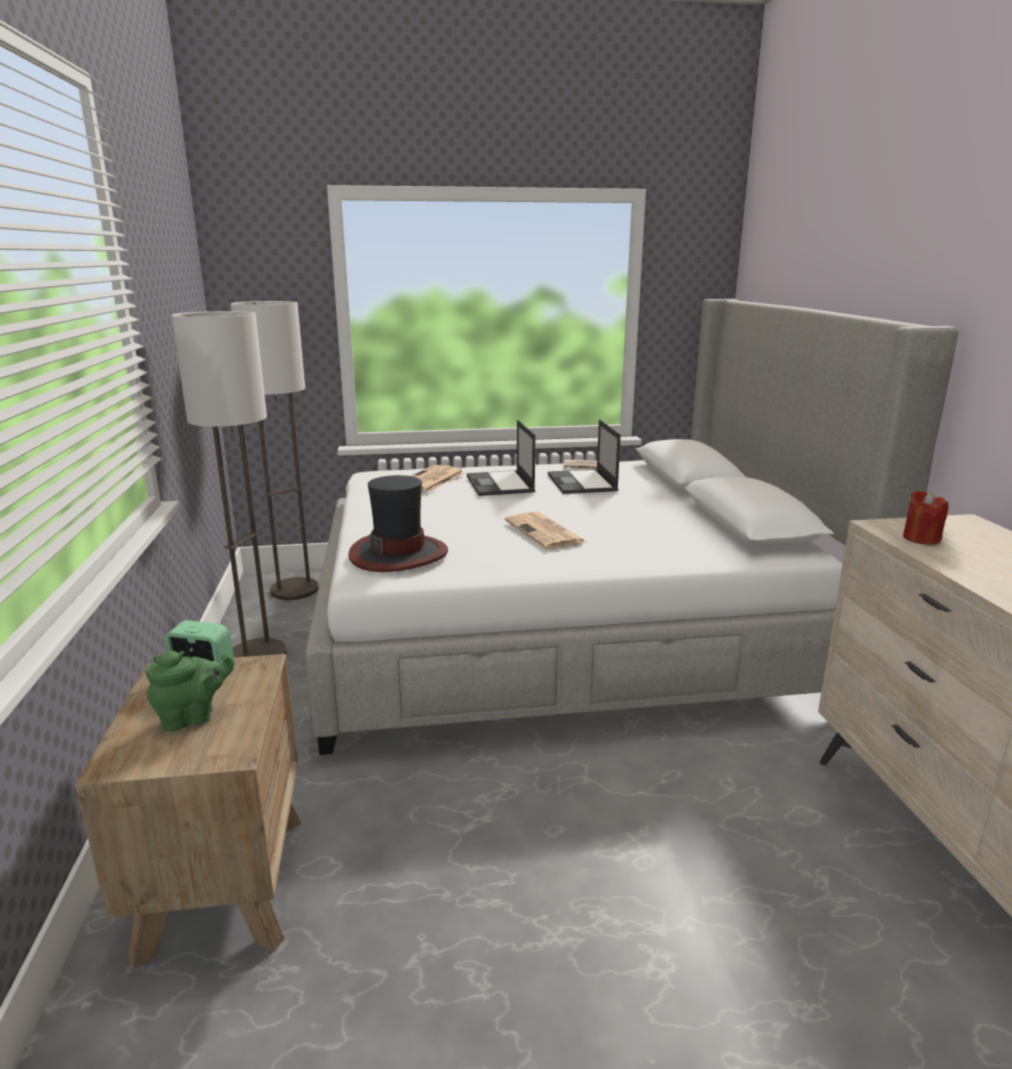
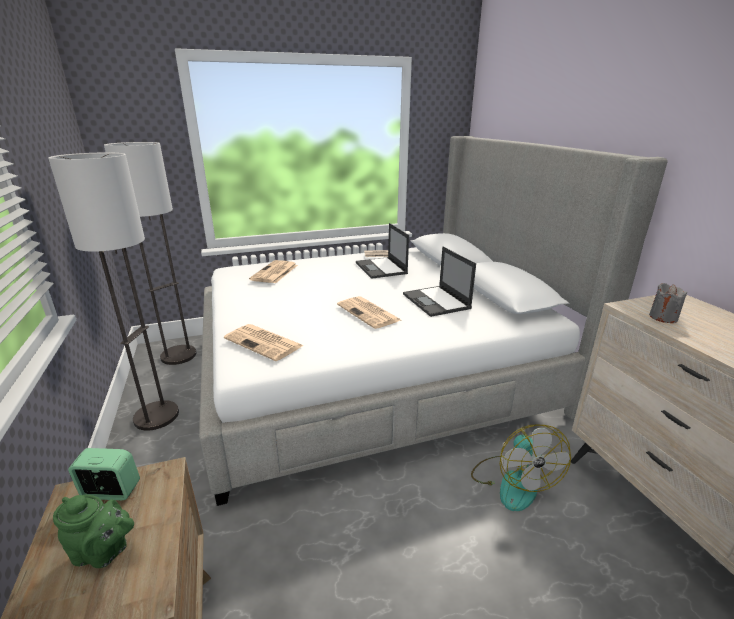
camera: 10 degrees left, 5 degrees up
green teapot [145,651,234,731] -> green teapot turned 45 degrees clockwise [53,495,134,568]
hat [348,475,448,572] -> newspaper [224,324,304,361]
laptop [467,420,535,496] -> laptop moved to [403,246,476,317]
red candle [903,491,949,545] -> grey candle [649,283,687,323]
none -> fan [471,424,571,511]

